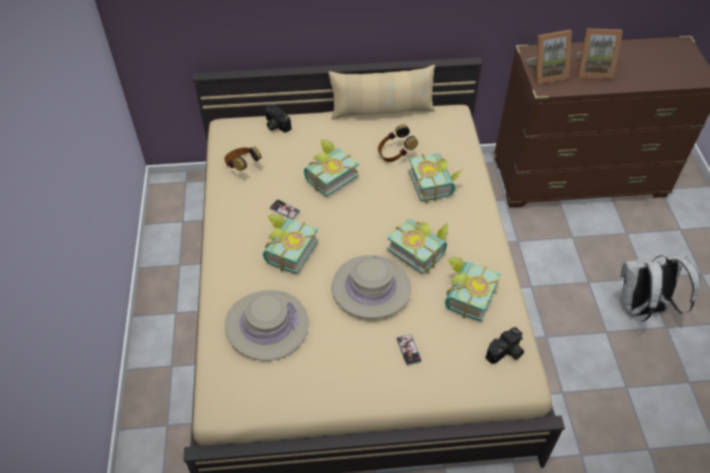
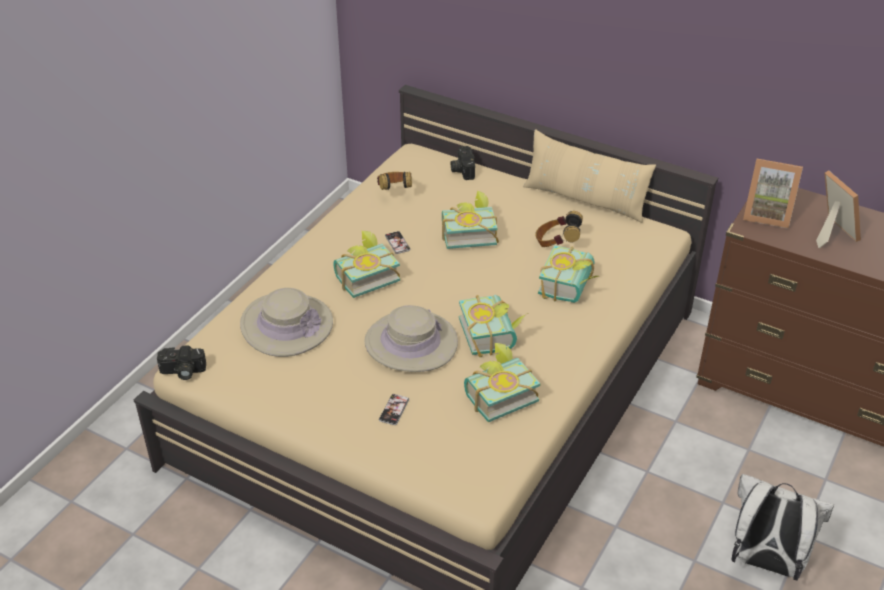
camera: 35 degrees right, 10 degrees down
camera [486,327,524,364] -> camera moved to [157,345,206,380]
picture frame [577,28,623,78] -> picture frame turned 150 degrees counterclockwise [816,170,861,248]

